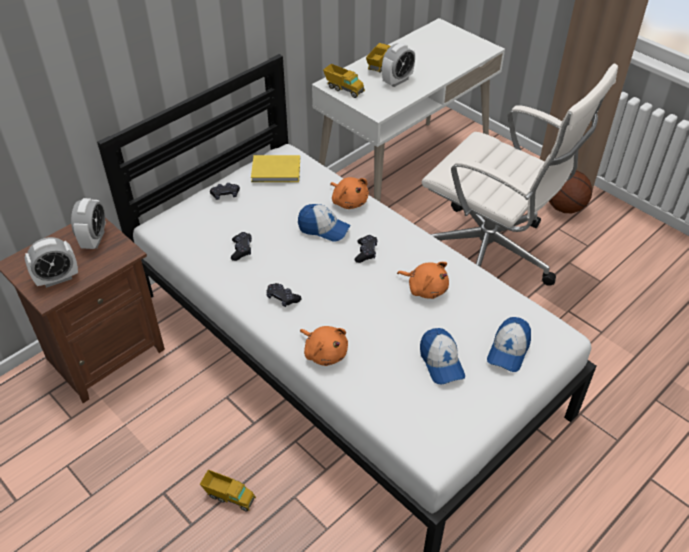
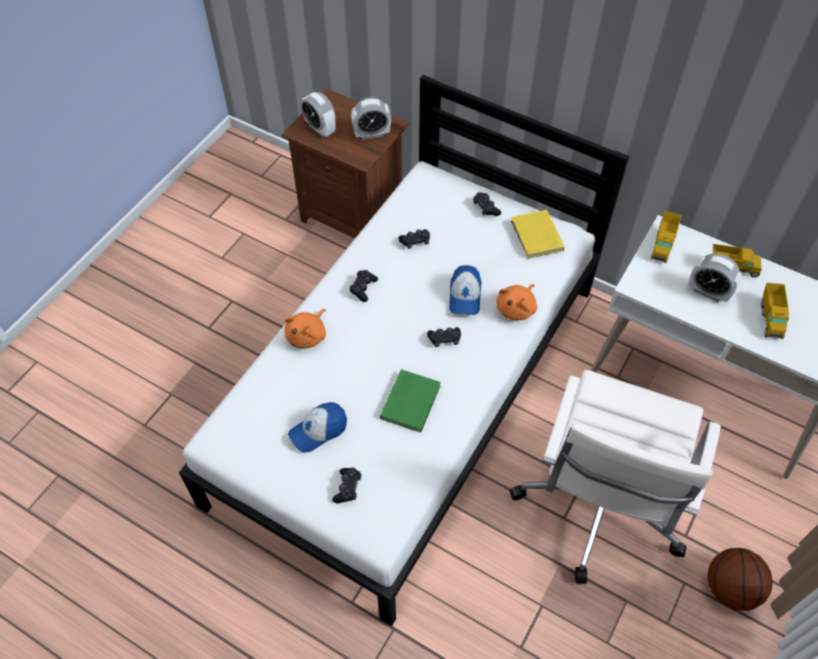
camera: 75 degrees right, 10 degrees up
toy truck [200,470,256,511] -> toy truck moved to [761,283,789,339]
orange plush toy [397,262,449,299] -> green book [380,369,441,433]
cap [487,317,531,372] -> black game controller [332,467,361,503]

